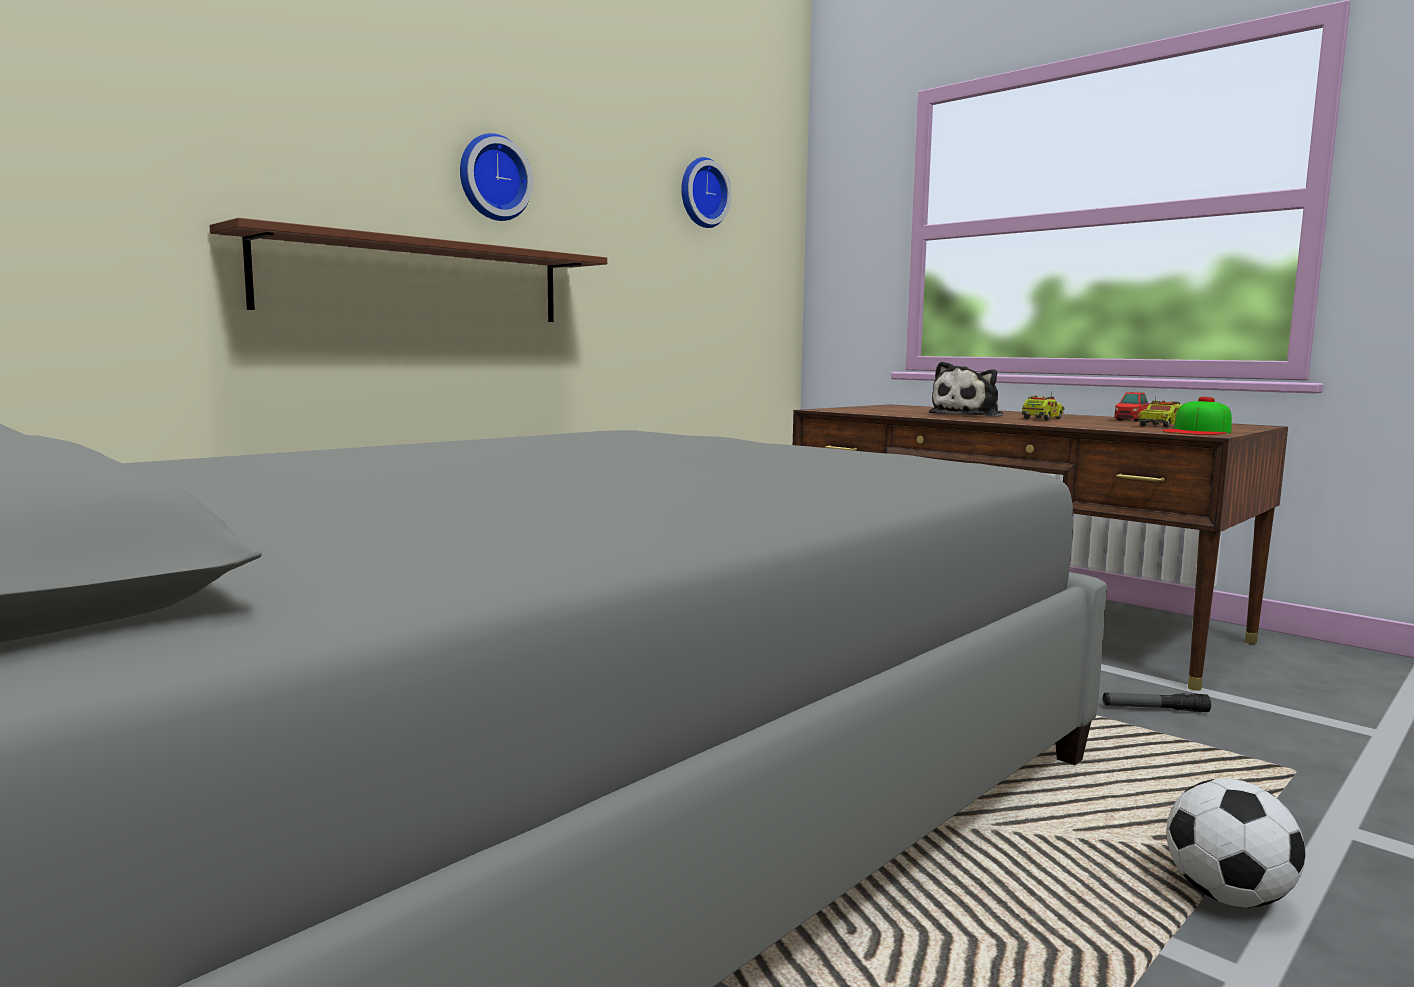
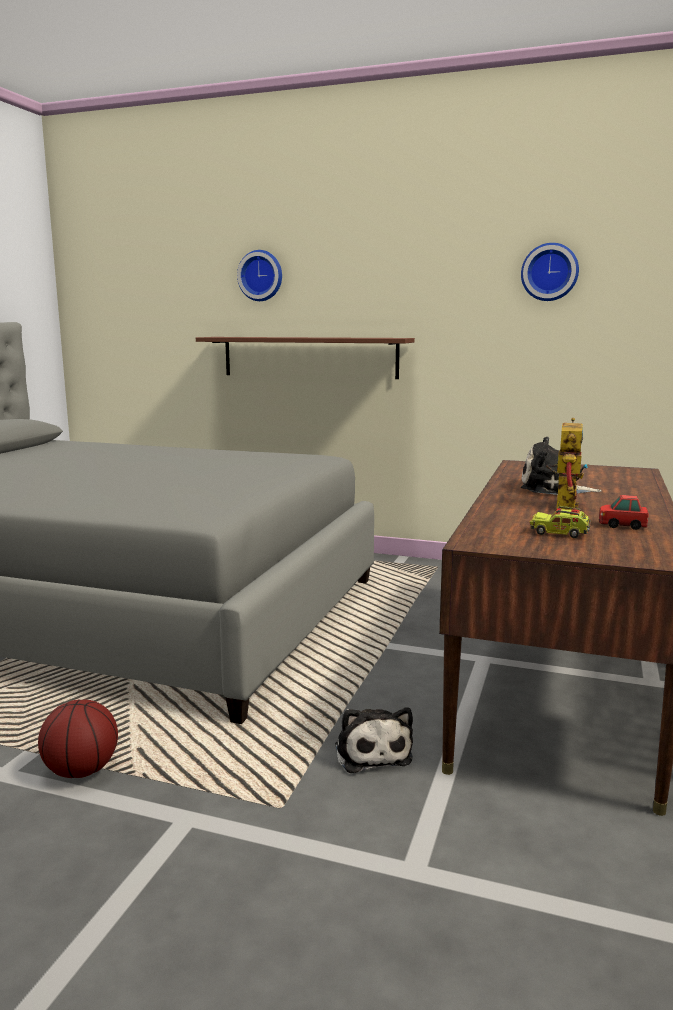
camera: 65 degrees right, 5 degrees up
wall clock [460,133,533,221] -> wall clock moved to [237,250,282,301]
toy truck [1021,391,1065,420] -> toy robot [546,418,588,510]
flashlight [1103,692,1211,712] -> plush toy [335,707,413,773]
cap [1162,397,1232,435] -> none
football [1166,778,1306,907] -> basketball [38,699,118,778]

